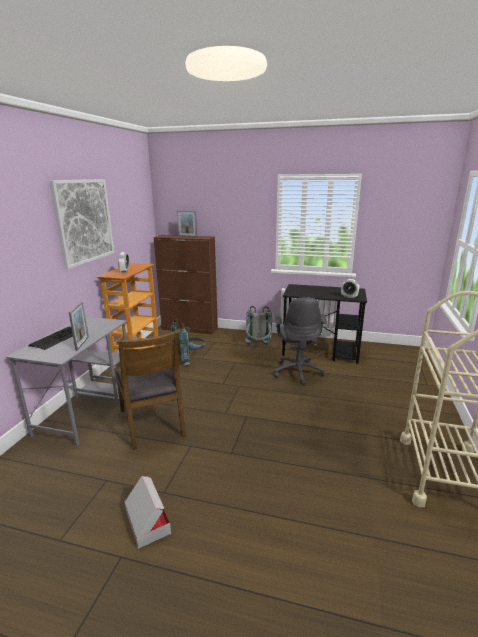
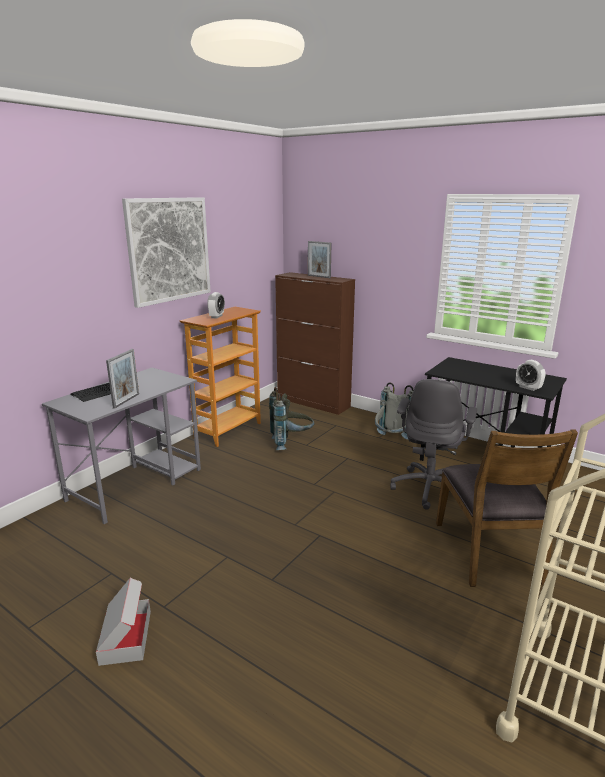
camera: 20 degrees right, 0 degrees up
brown chair [115,331,186,450] -> brown chair moved to [436,430,578,587]

